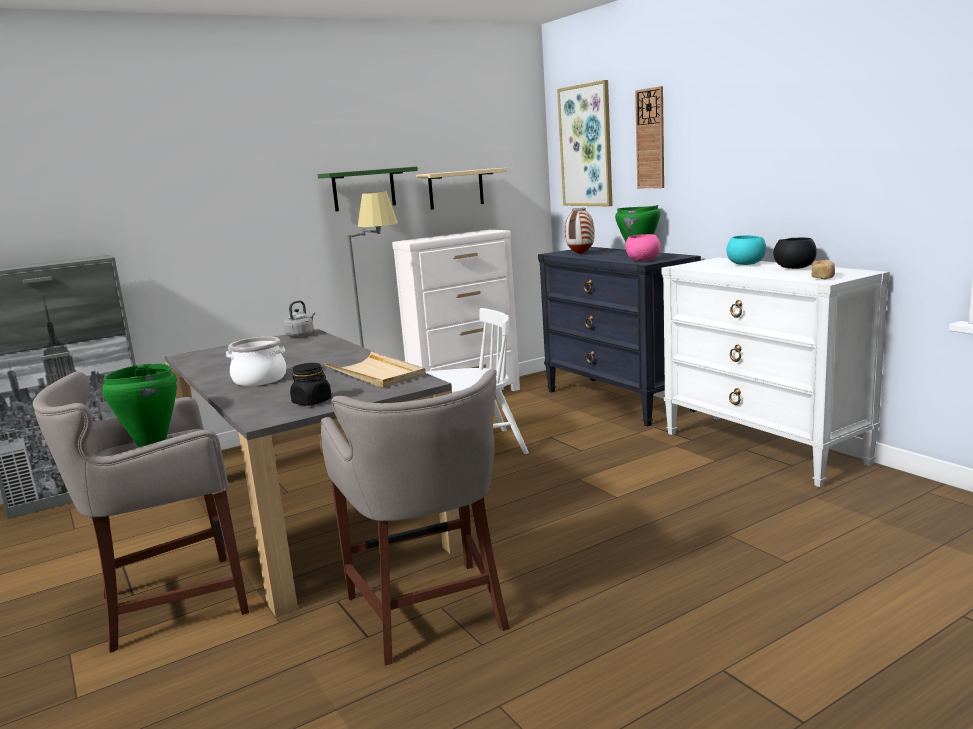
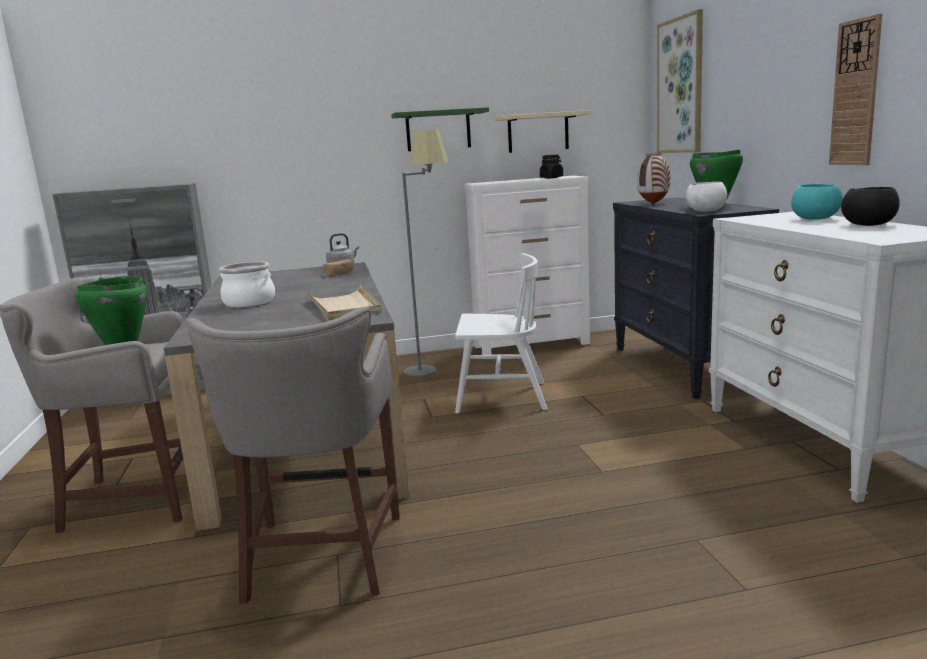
camera: 20 degrees right, 0 degrees up
black jar [290,363,331,406] -> black jar moved to [540,155,563,179]
pink bowl [625,234,660,261] -> white bowl [686,182,727,212]
wall clock [635,86,664,188] -> wall clock moved to [829,14,882,165]
bread [812,260,835,279] -> bread moved to [323,259,353,276]

